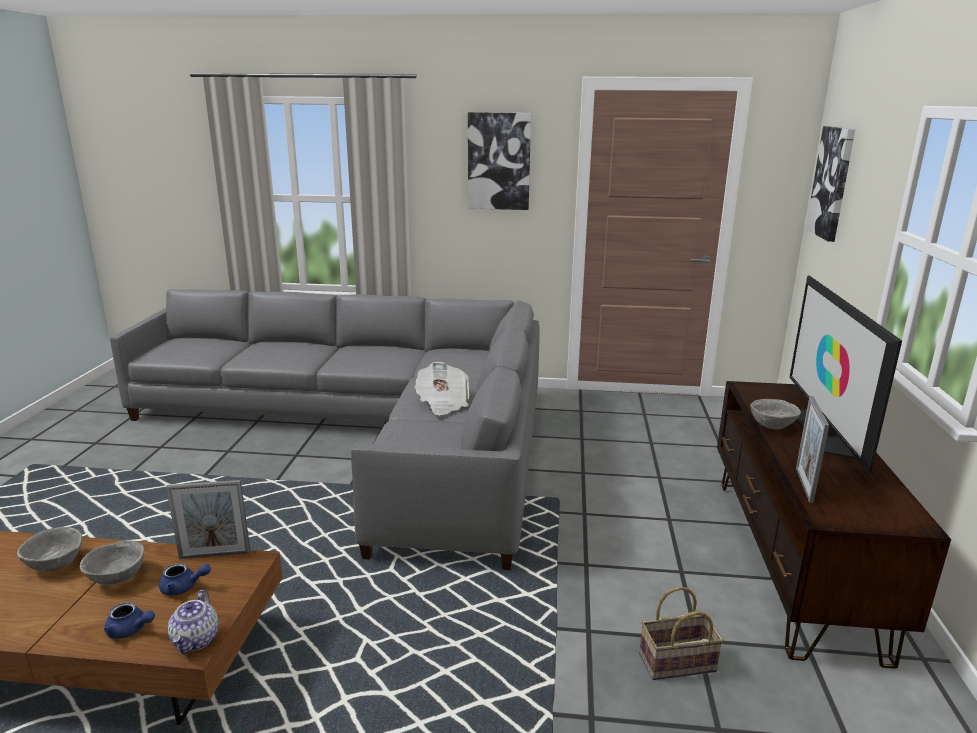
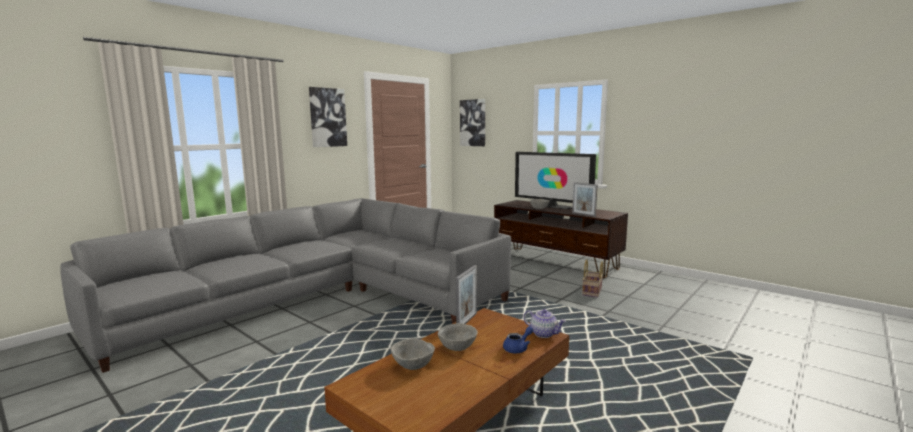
camera: 55 degrees left, 10 degrees down
blue teapot [159,563,211,595] -> none
newspaper [414,362,469,416] -> none

